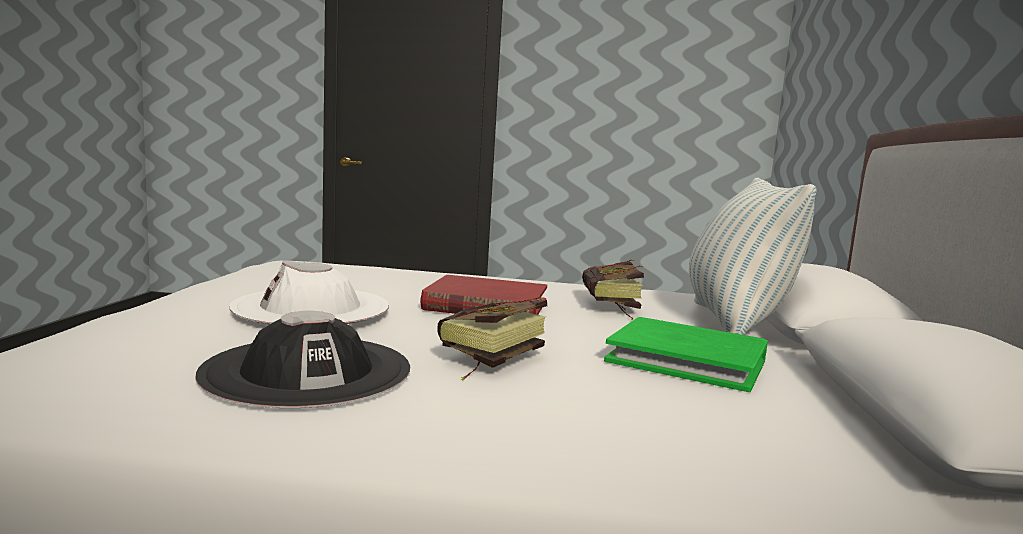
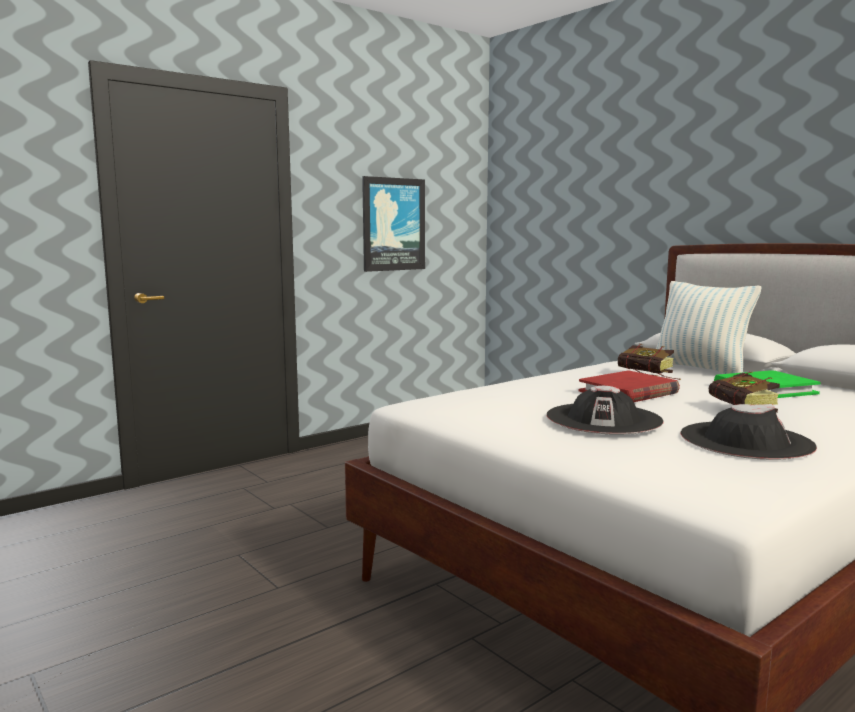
camera: 45 degrees left, 0 degrees up
white hat [229,261,389,325] -> black hat [547,386,663,435]
none -> picture [362,176,425,272]

